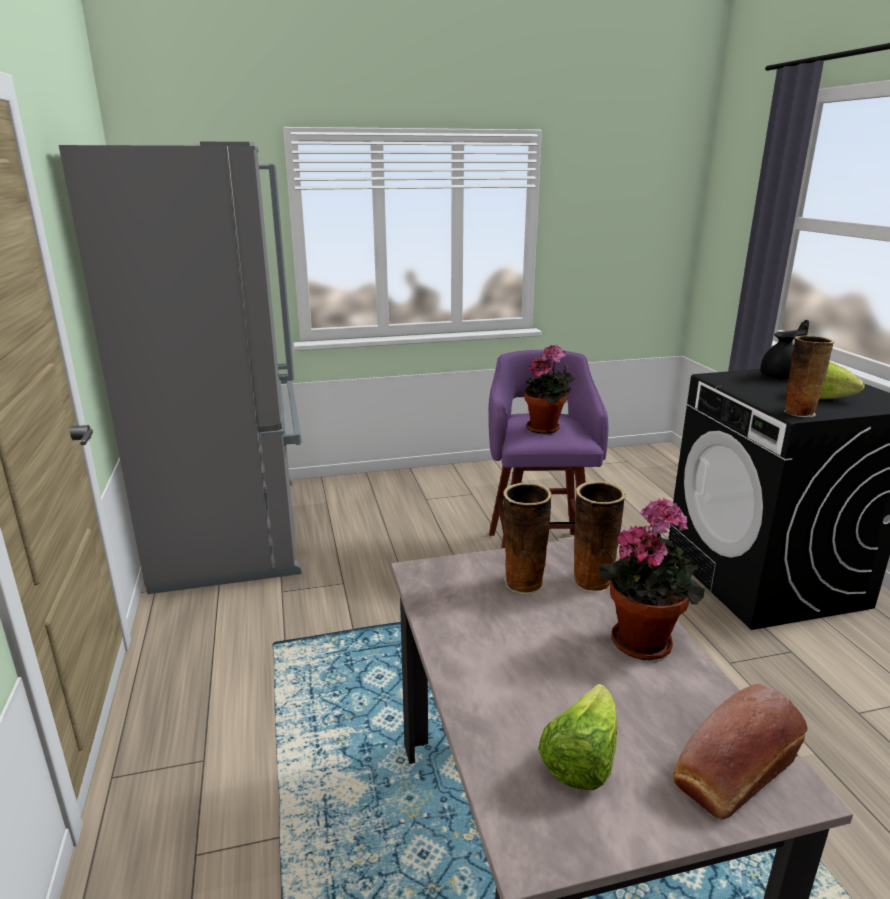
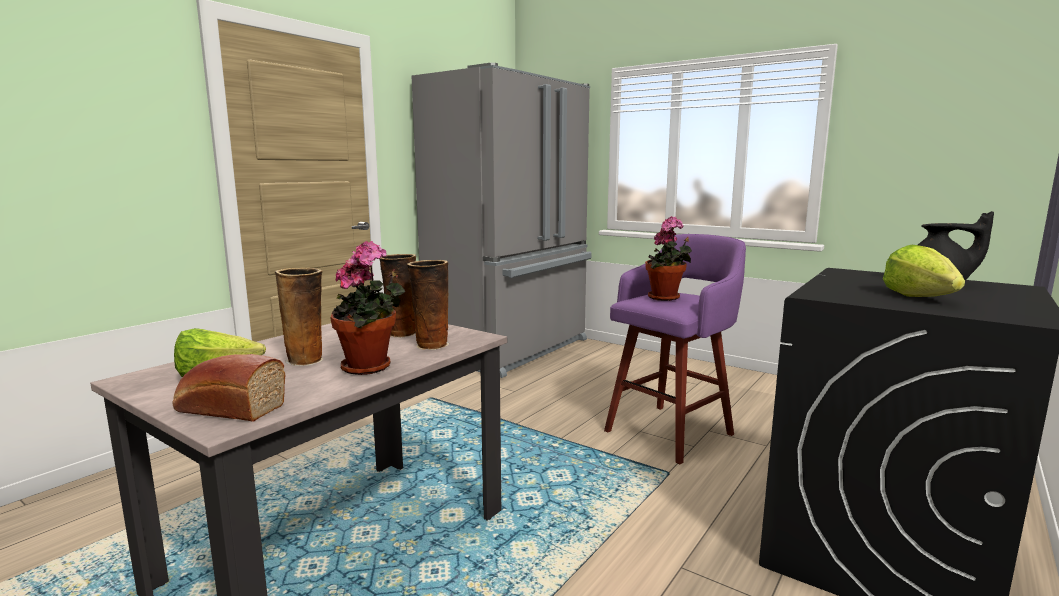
camera: 50 degrees right, 10 degrees down
vase [784,336,834,417] -> vase moved to [275,268,323,366]

